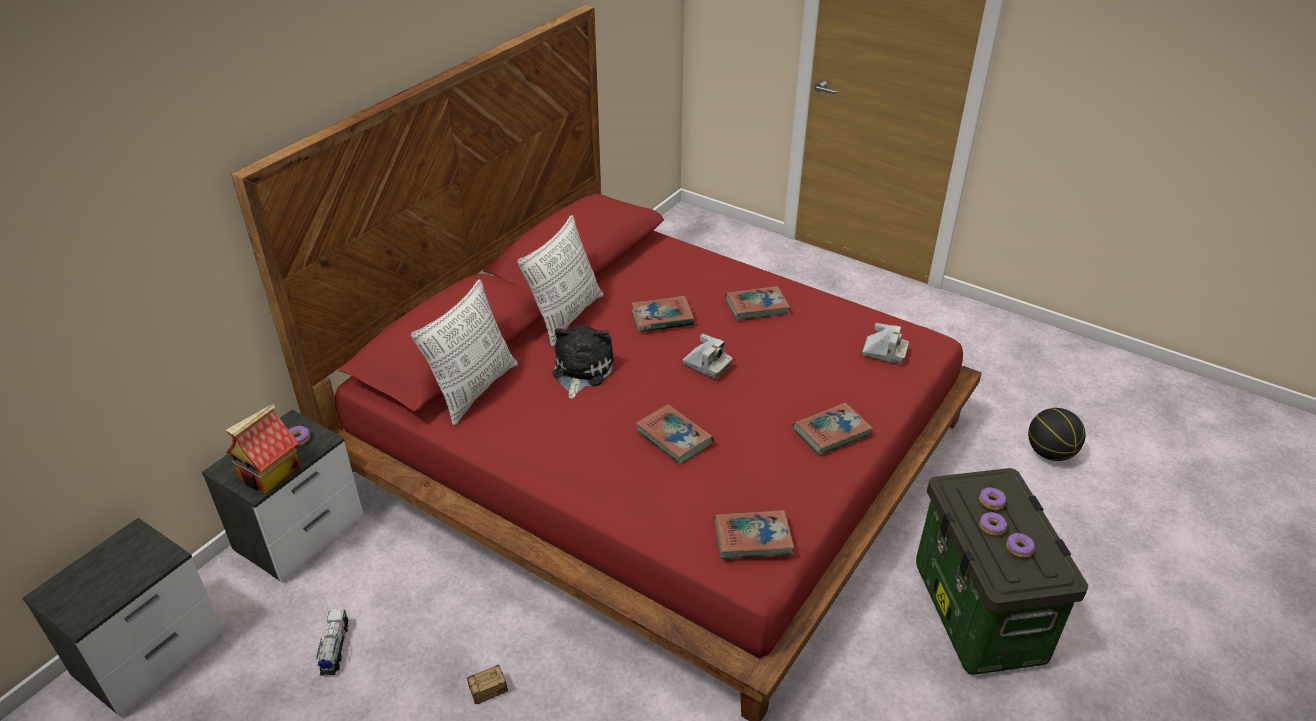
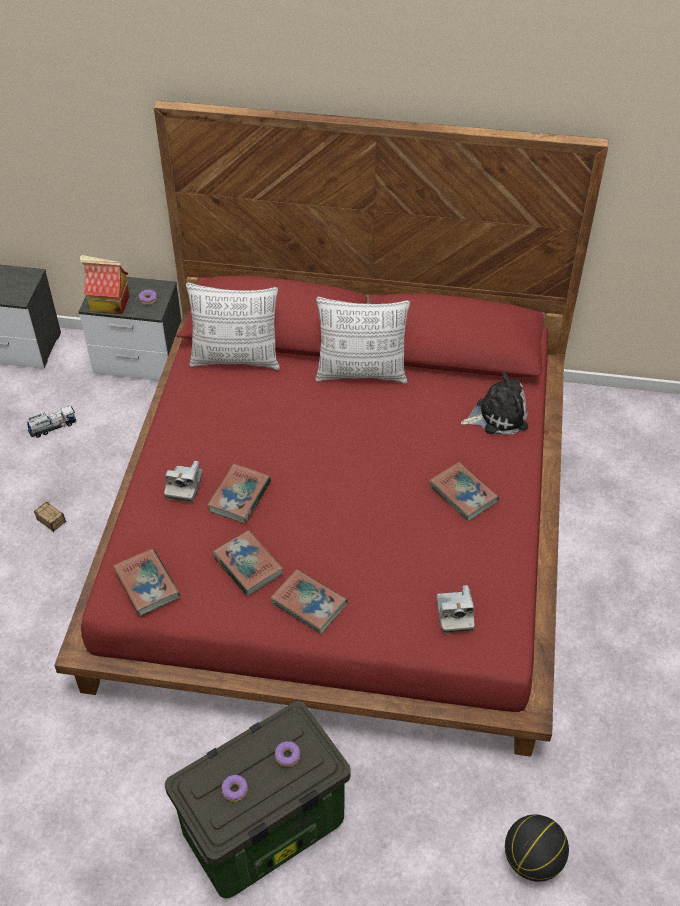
camera: 65 degrees right, 10 degrees up
plush toy [552,325,614,399] -> plush toy moved to [461,371,528,435]
book [632,295,694,332] -> book moved to [213,530,283,596]
camera [683,334,733,379] -> camera moved to [164,461,202,502]
donut [980,512,1007,536] -> none

